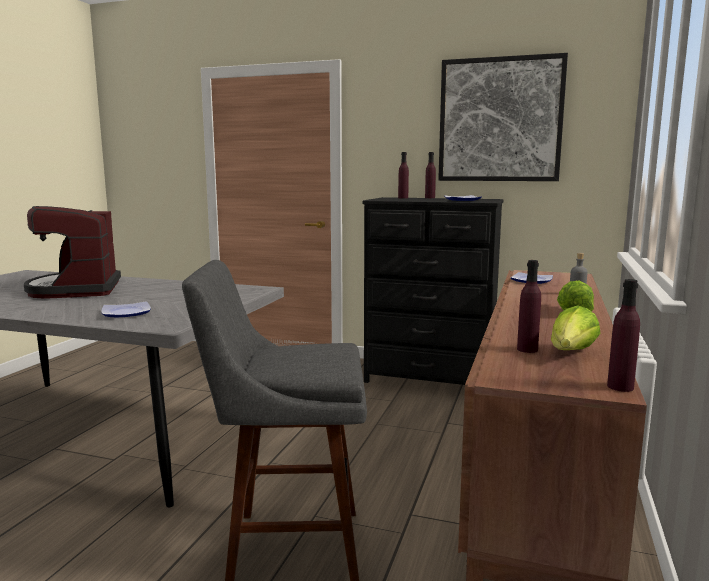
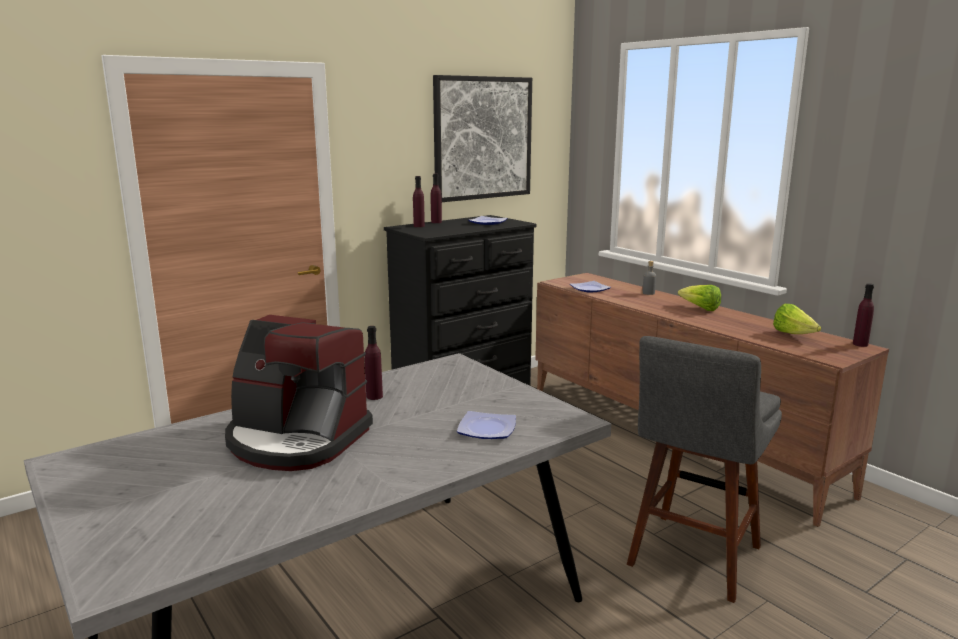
camera: 55 degrees left, 5 degrees up
purple bottle [517,260,541,353] -> purple bottle moved to [365,326,383,400]

